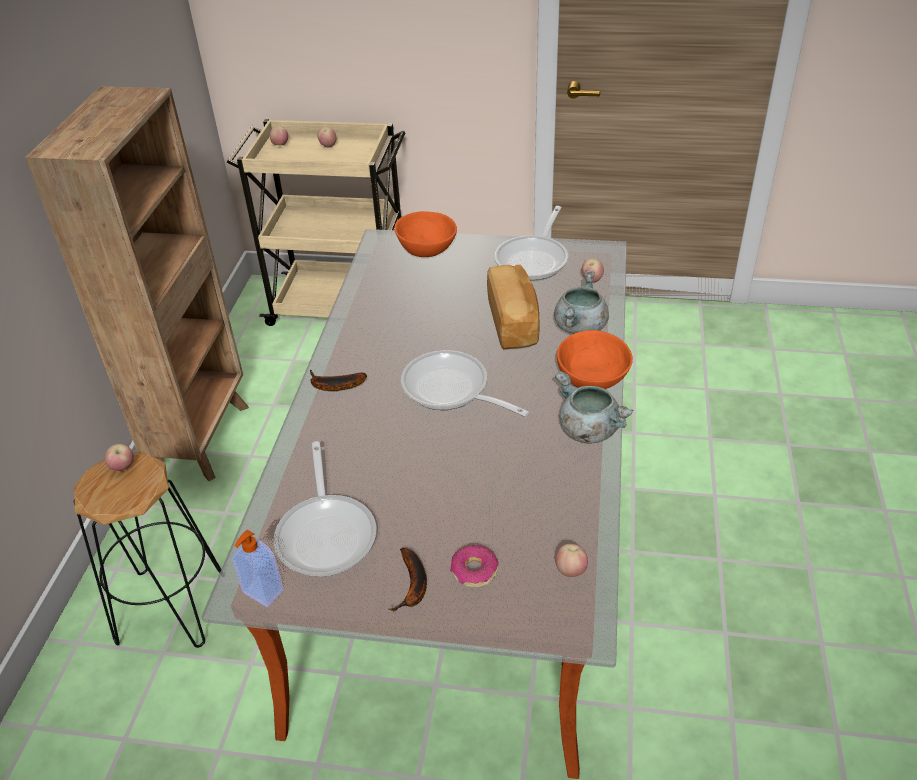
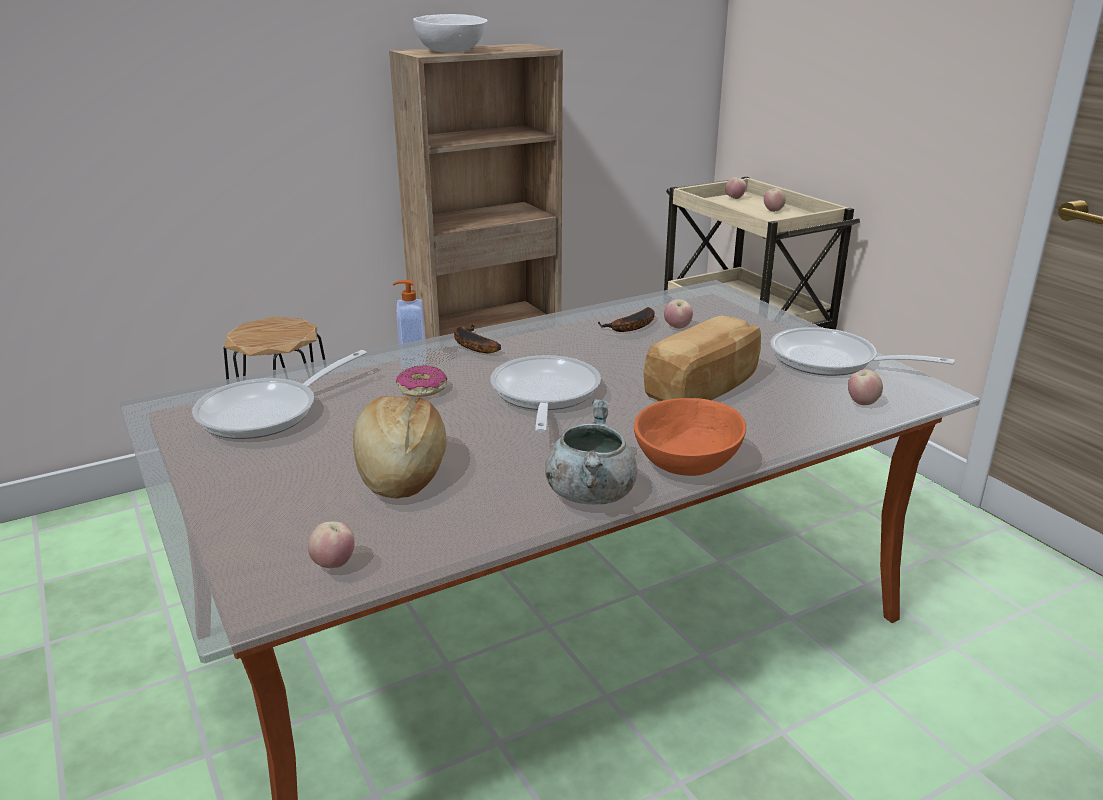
camera: 50 degrees right, 15 degrees down
apple [105,444,134,471] -> apple moved to [664,299,693,329]
soap dispenser [231,530,284,607] -> soap dispenser moved to [393,280,426,370]
banana [389,548,427,612] -> banana moved to [598,307,655,332]
orange bowl [395,211,457,257] -> none
donut [450,545,499,587] -> donut moved to [396,365,447,397]
frying pan [495,206,568,280] -> frying pan turned 45 degrees clockwise [770,327,955,376]
grey cooking pot [554,270,609,334] -> none
none -> bread [353,396,447,499]
none -> white bowl [413,14,487,53]

